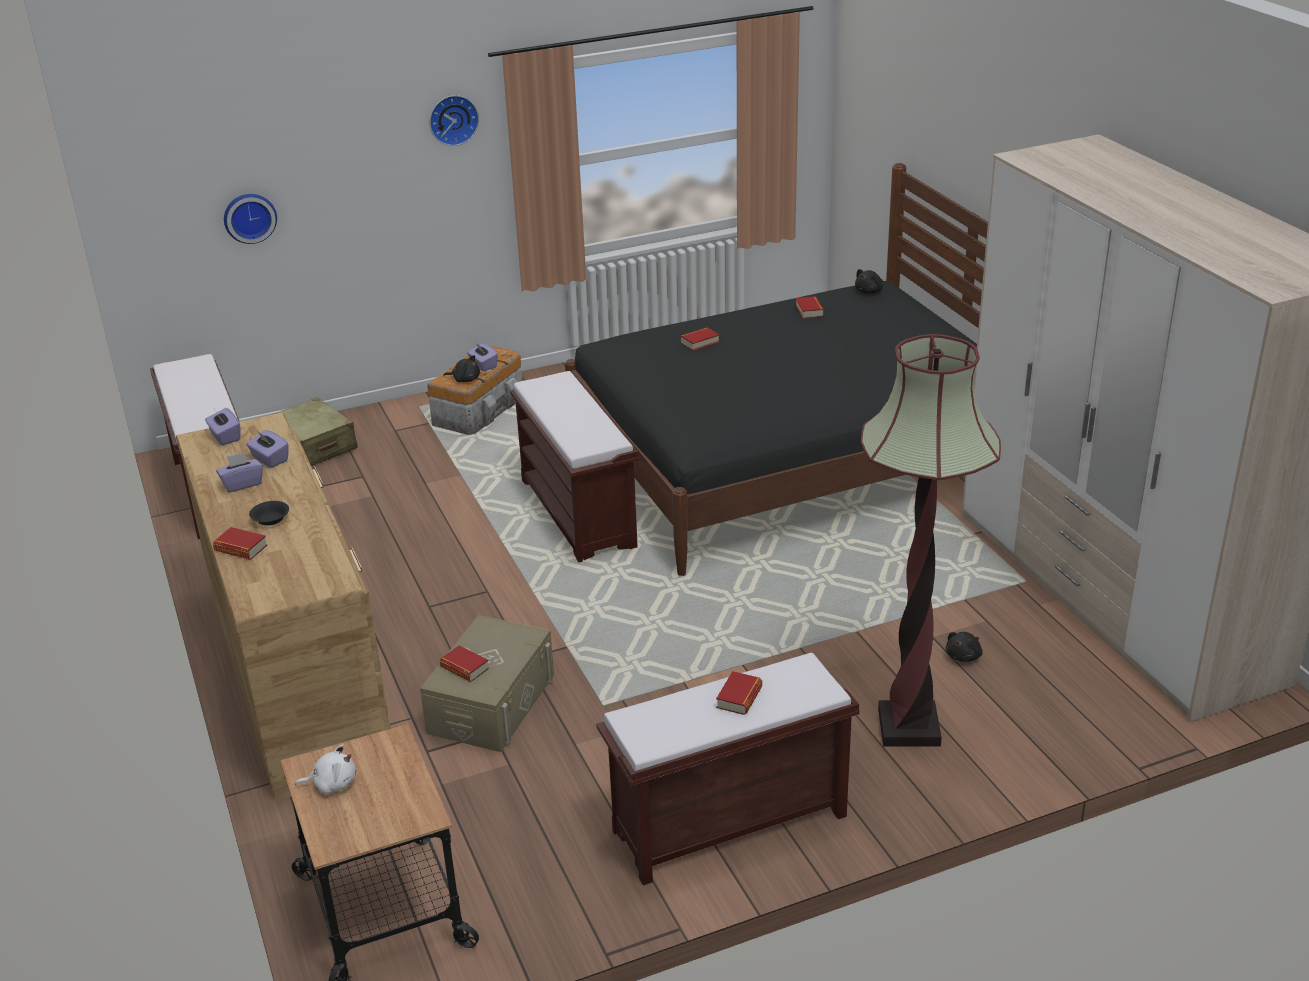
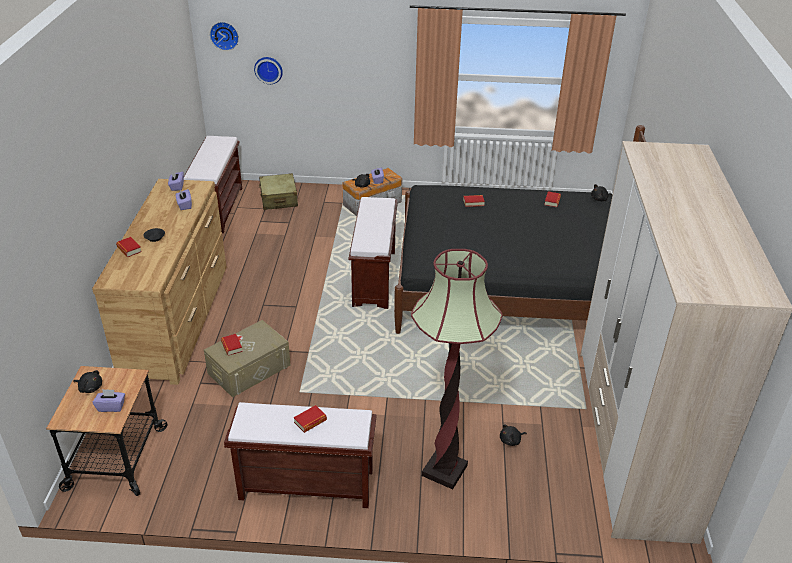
camera: 25 degrees right, 5 degrees up
purple tissue box [216,452,263,492] -> purple tissue box moved to [93,389,125,412]
white plush toy [295,745,356,794] -> black plush toy [73,370,102,393]
wall clock [430,95,479,146] -> wall clock moved to [210,22,239,51]

